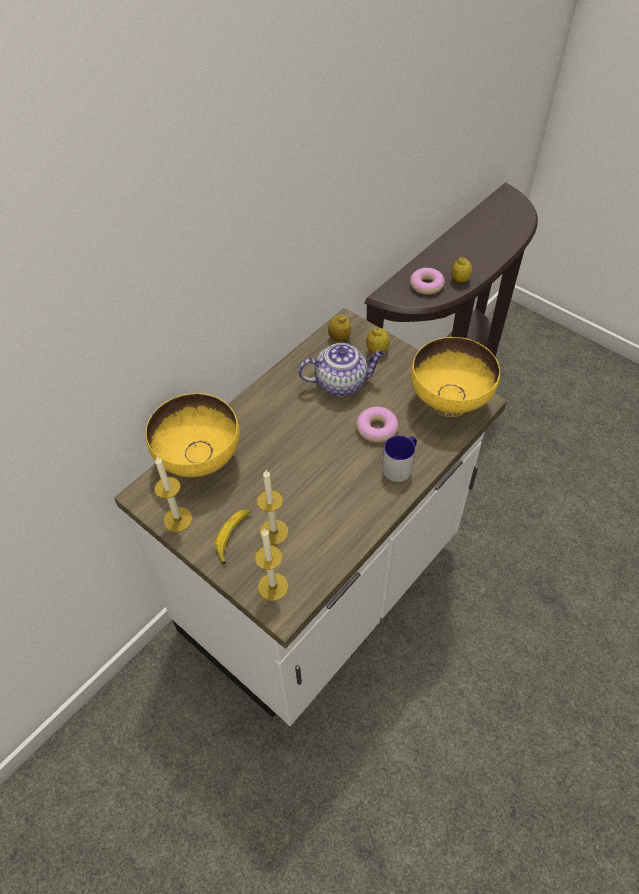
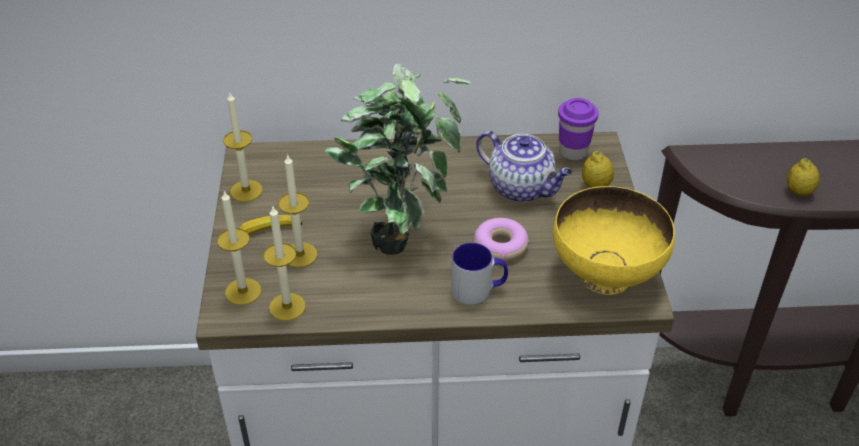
camera: 45 degrees right, 10 degrees down
yellow bowl [146,393,240,477] -> none
lemon [328,314,351,342] -> purple cup [558,98,599,161]
donut [410,268,444,295] -> none
none -> candle [263,205,306,321]
none -> potted plant [325,63,472,255]

